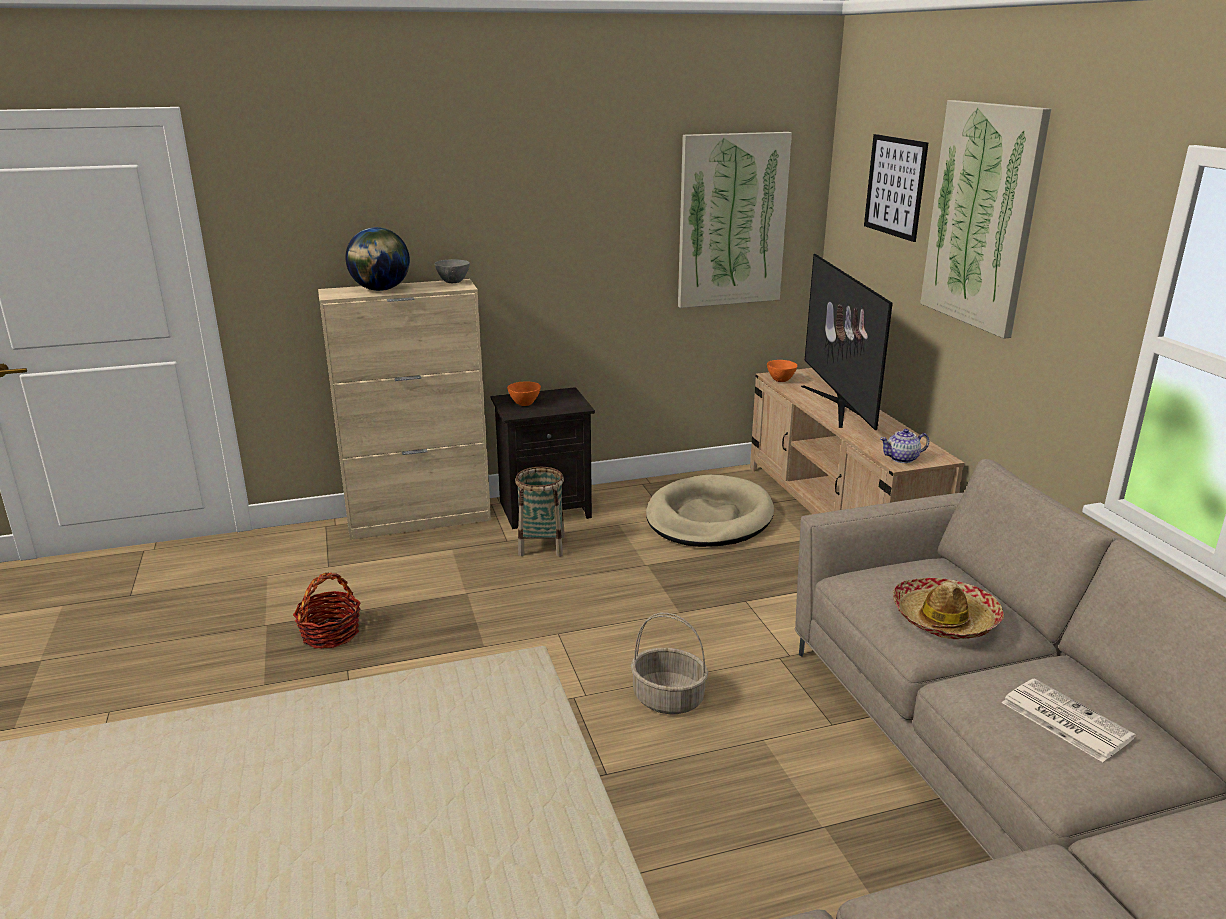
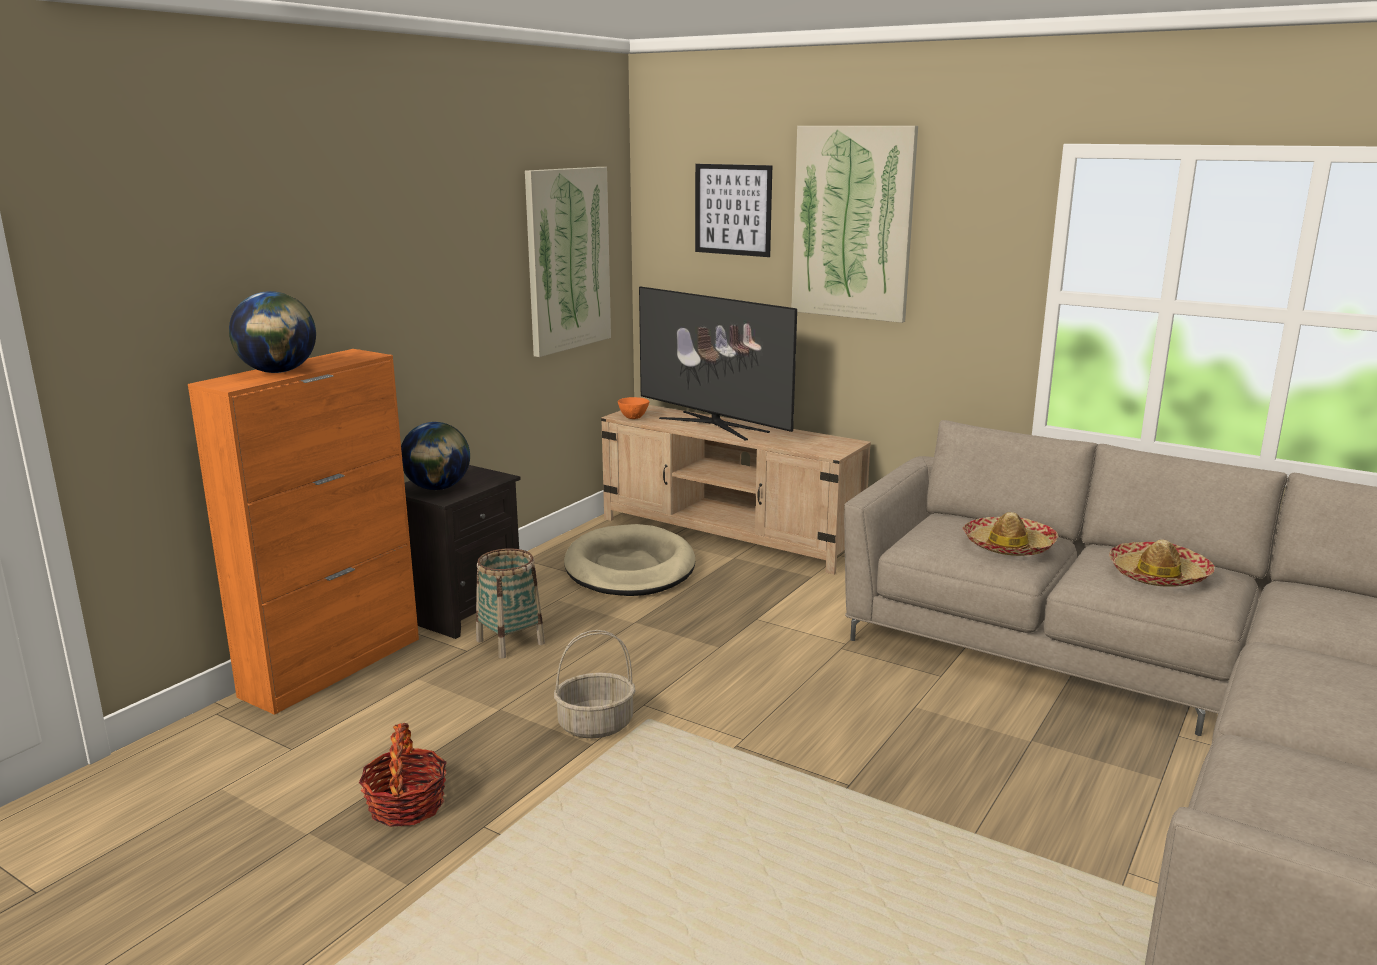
camera: 40 degrees left, 5 degrees down
beige cabinet [318,279,491,540] -> orange cabinet [188,349,419,715]
grey bowl [434,259,470,283] -> none
orange bowl [507,381,541,406] -> globe [401,422,470,490]
basket [631,613,708,714] -> basket moved to [554,630,635,738]
teapot [880,429,929,463] -> none
newspaper [1002,678,1136,762] -> hat [1109,539,1215,587]

